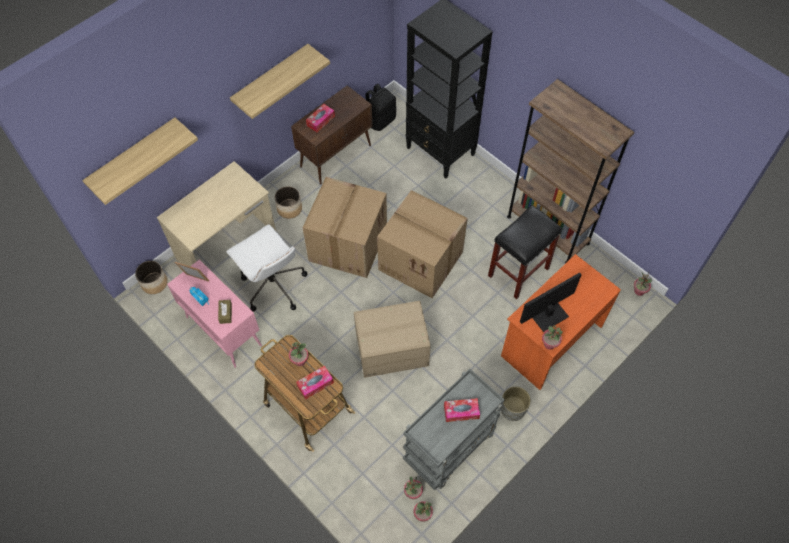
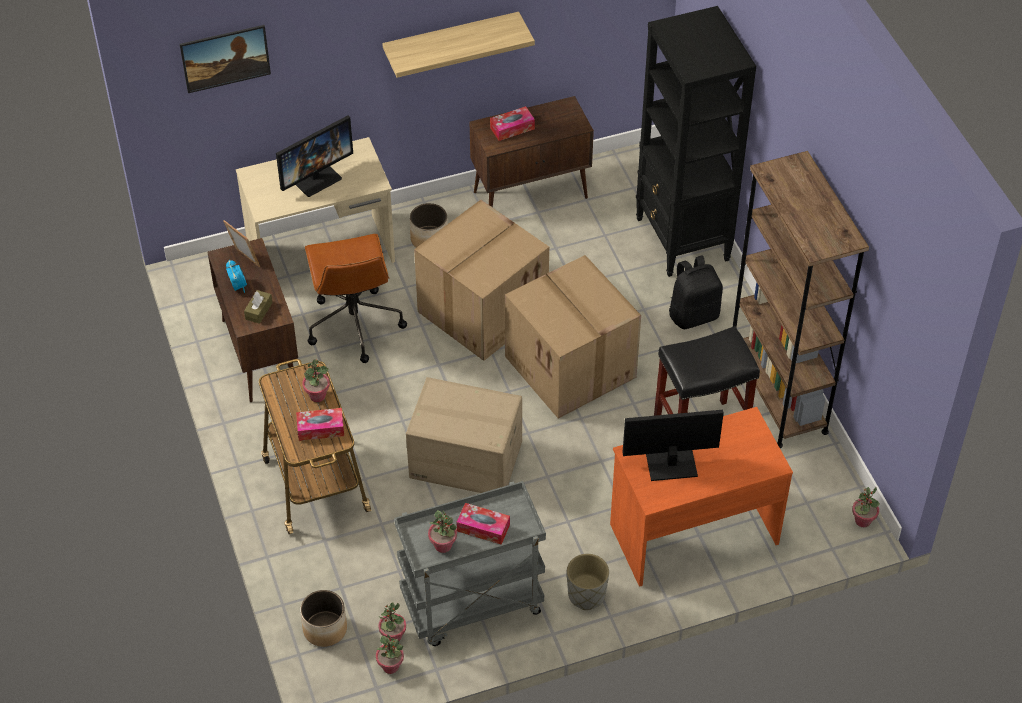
camera: 25 degrees right, 10 degrees down
shelf [82,117,198,205] -> picture [180,25,271,93]
planter [135,261,168,294] -> planter moved to [300,590,347,647]
pink cabinet [167,259,262,368] -> brown cabinet [207,238,298,402]
white office chair [227,224,307,311] -> brown office chair [305,234,407,363]
black backpack [365,84,396,131] -> black backpack moved to [669,255,723,329]
potted plant [542,325,563,350] -> potted plant moved to [428,510,457,553]
none -> monitor [276,116,353,197]

